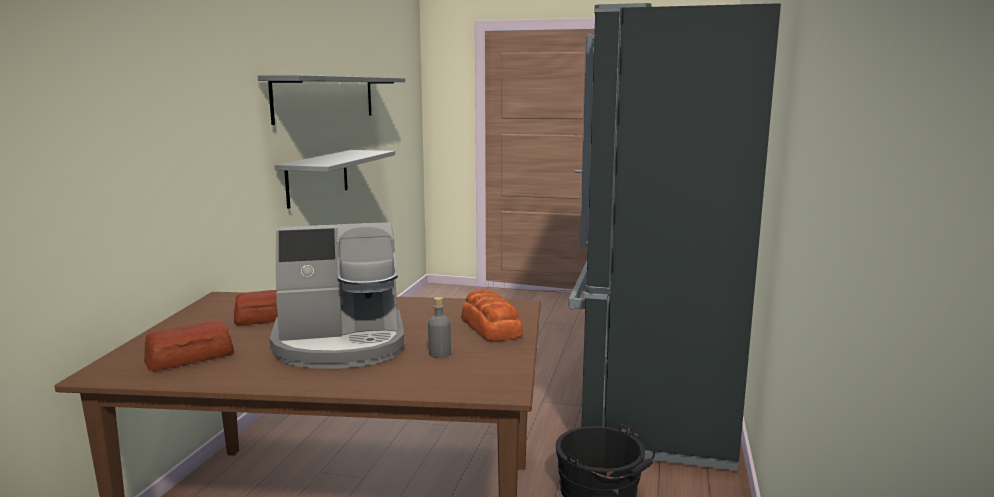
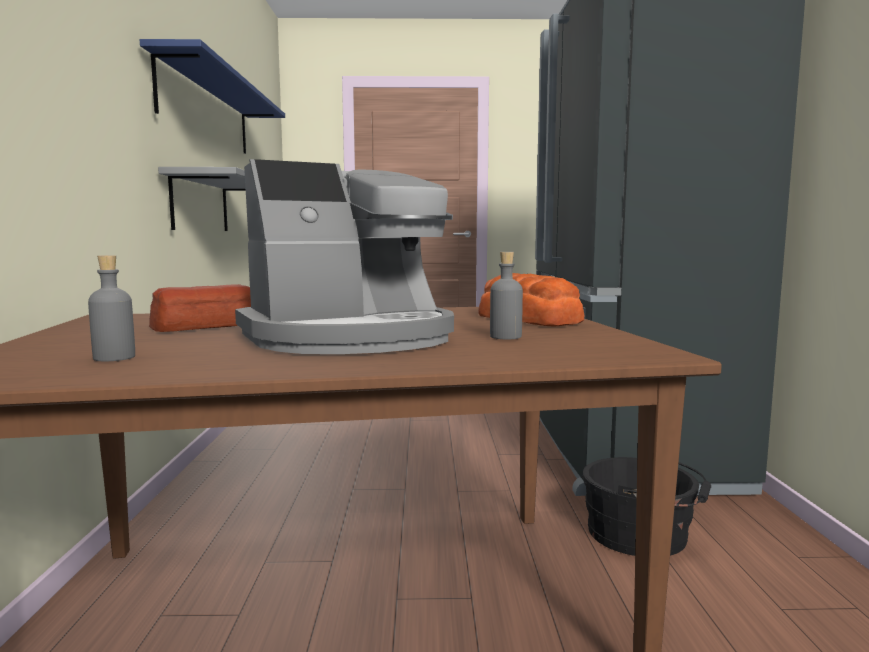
camera: 15 degrees left, 5 degrees down
bread [144,320,234,371] -> grey bottle [88,255,135,361]
grey shelf [258,75,405,125] -> blue shelf [140,39,285,154]

